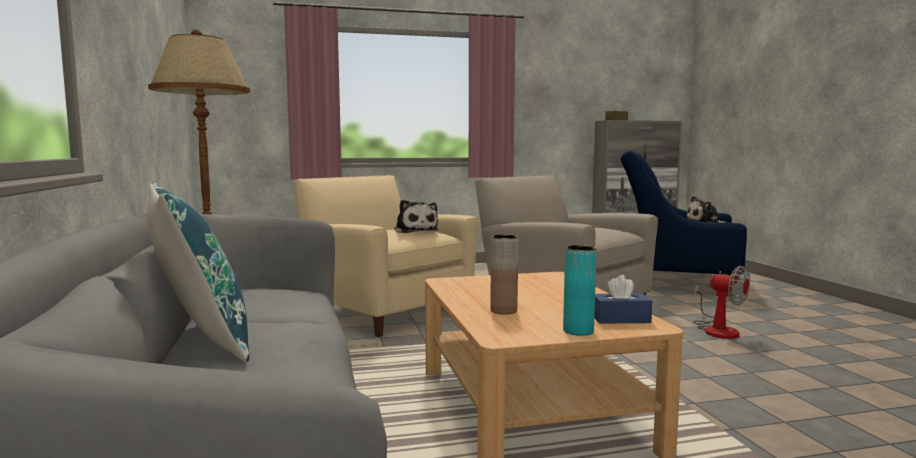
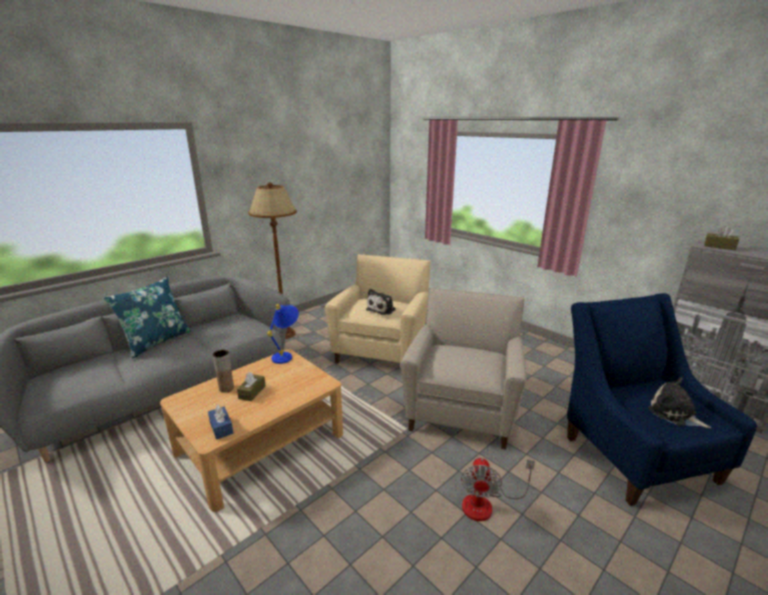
camera: 60 degrees right, 15 degrees up
turquoise vase [563,245,597,336] -> none
none -> brown tissue box [237,372,266,401]
none -> blue table lamp [267,304,299,364]

